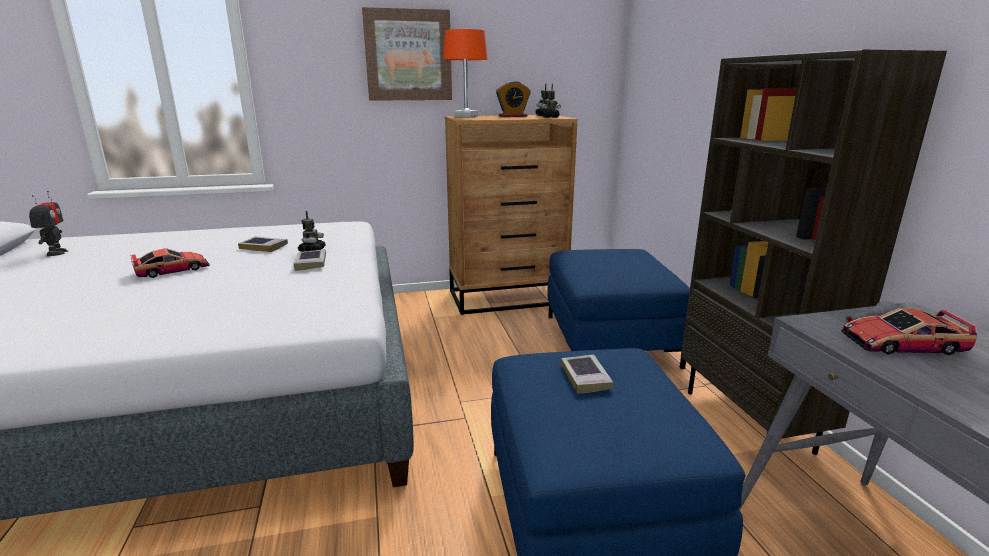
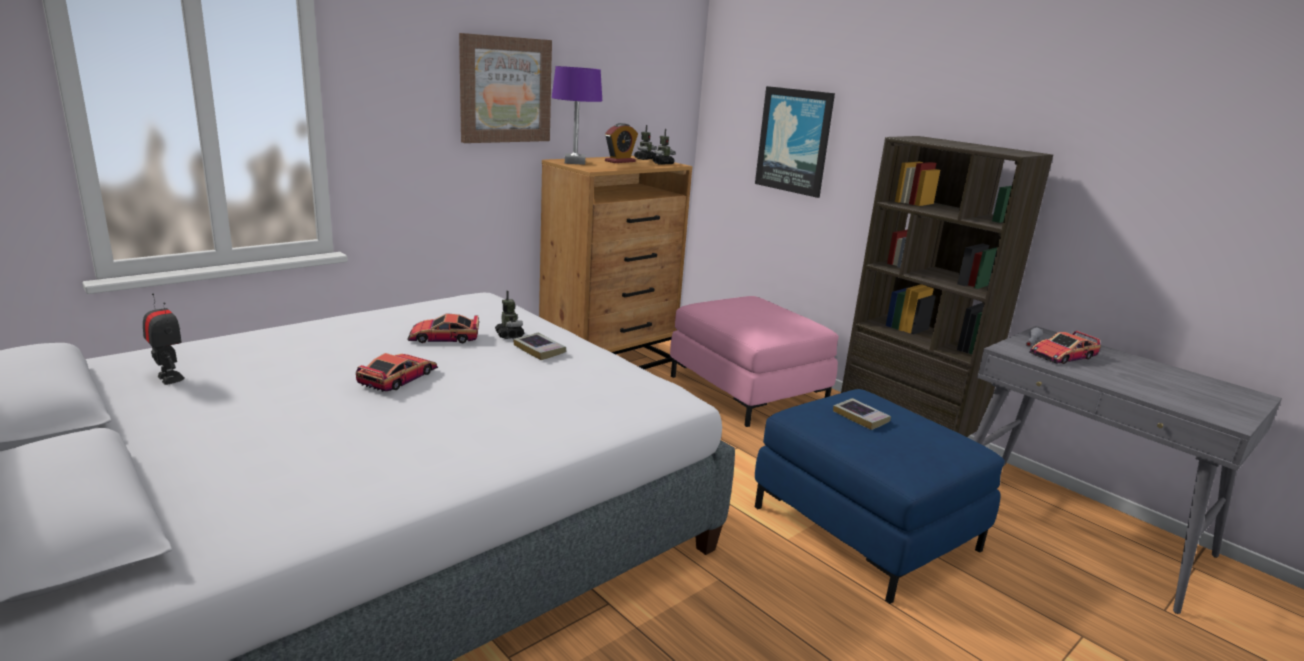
camera: 30 degrees left, 0 degrees up
book [238,236,288,252] -> toy car [407,313,479,344]
orange table lamp [443,29,488,118] -> purple table lamp [552,66,602,165]
blue ottoman [547,249,690,369] -> pink ottoman [670,296,839,427]
none -> picture [755,86,835,198]

